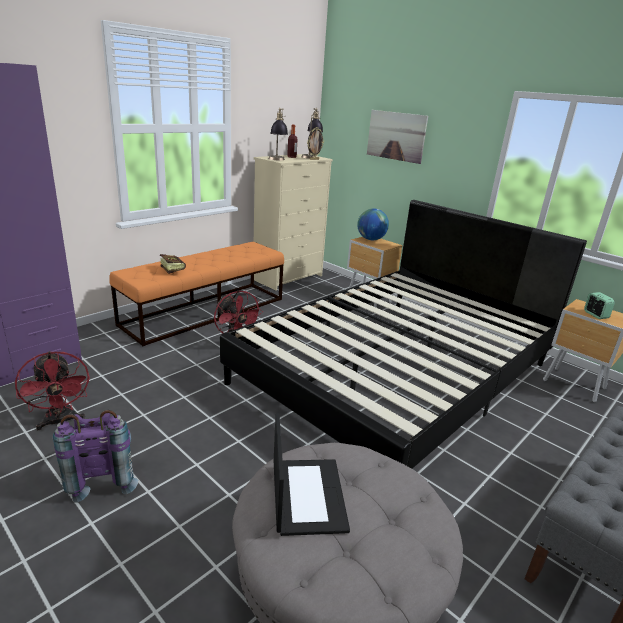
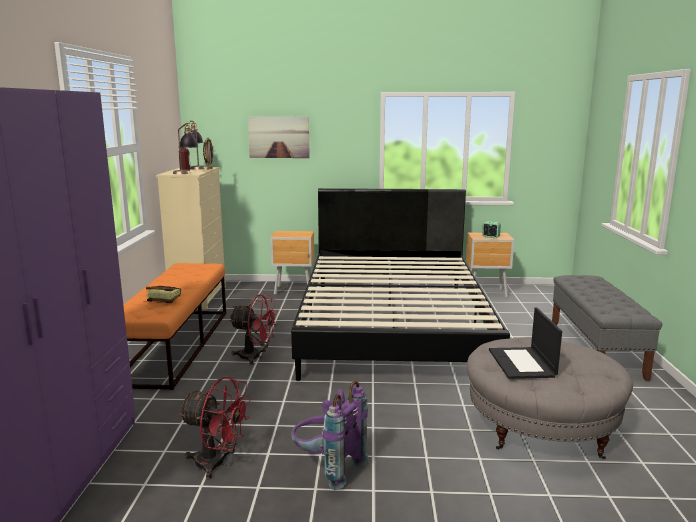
camera: 40 degrees left, 10 degrees down
laptop [274,413,350,536] -> laptop turned 135 degrees counterclockwise [489,307,562,379]
globe [357,209,389,240] -> none

